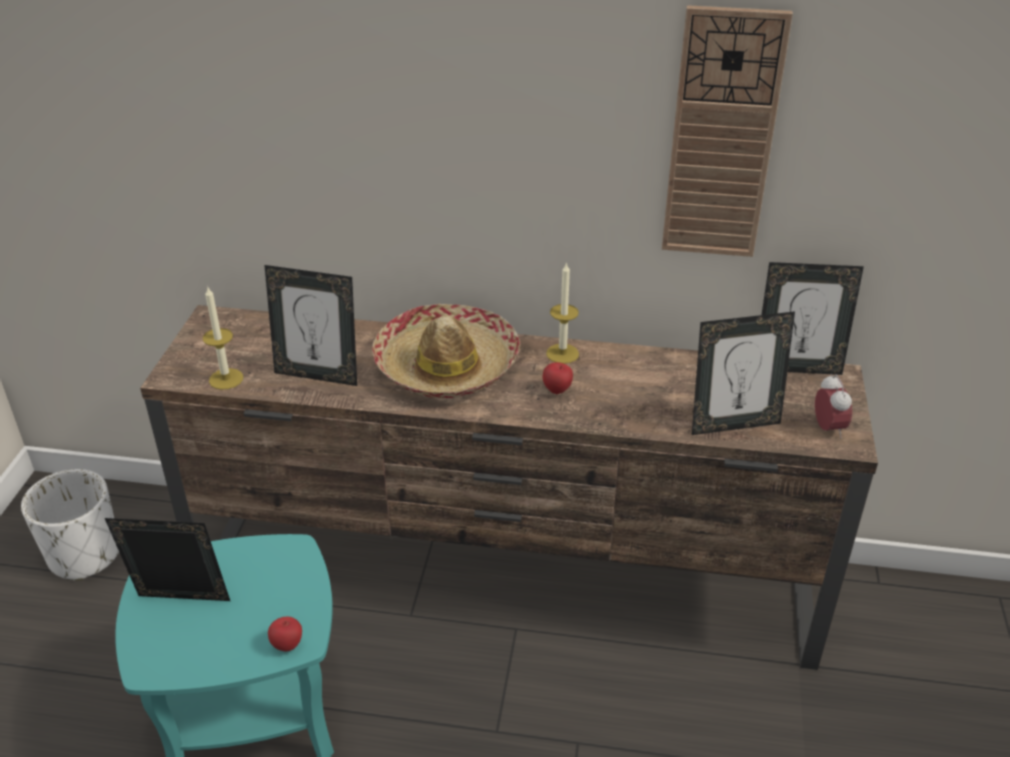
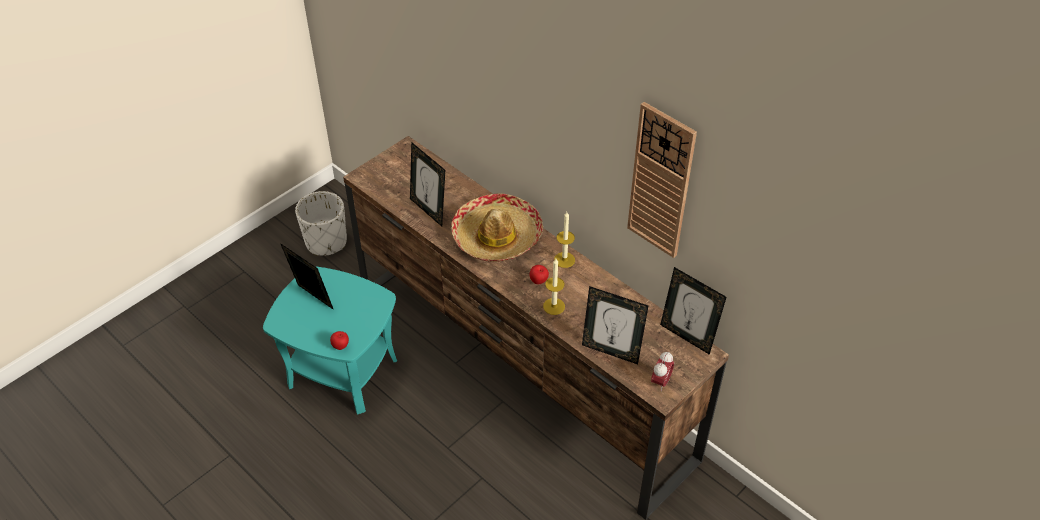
camera: 35 degrees right, 10 degrees up
candle [203,286,243,390] -> candle moved to [543,259,565,315]

